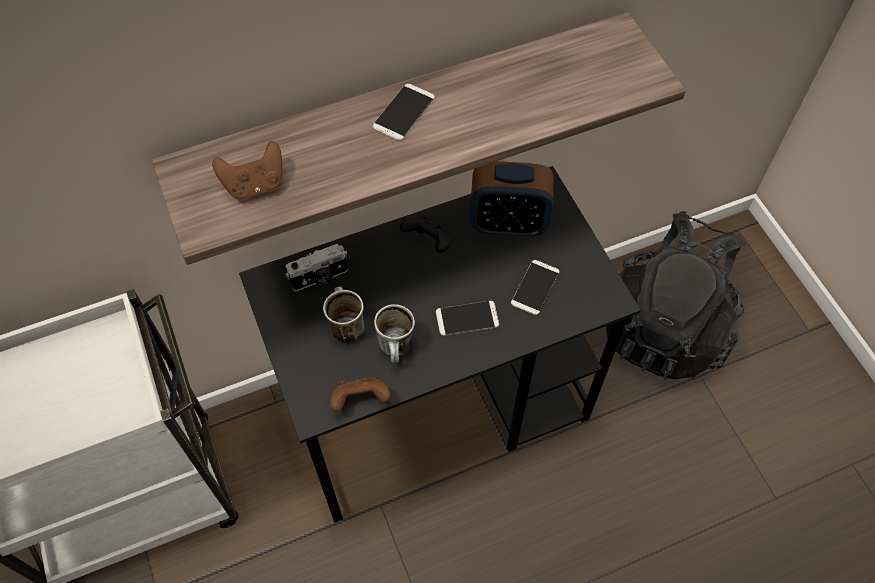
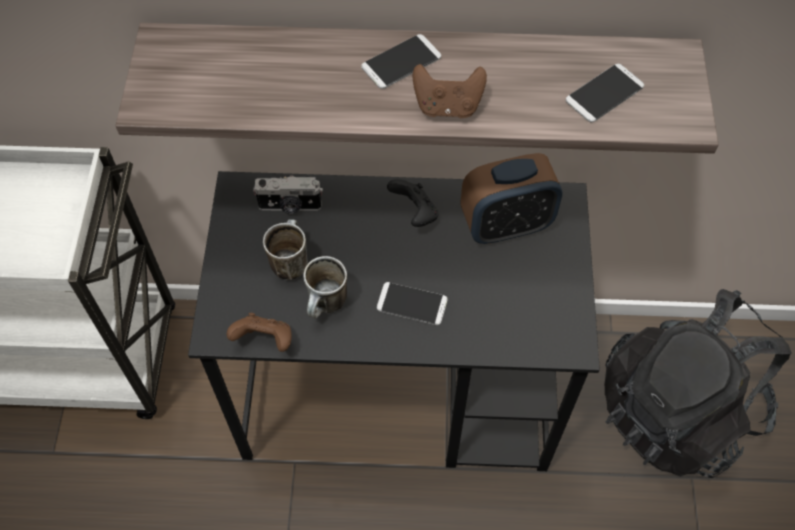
camera: 25 degrees right, 0 degrees up
brown game controller [212,141,282,200] -> brown game controller moved to [413,64,487,118]
alarm clock [470,161,553,237] -> alarm clock turned 45 degrees counterclockwise [461,153,563,244]
phone [511,260,559,315] -> phone moved to [566,64,644,122]

